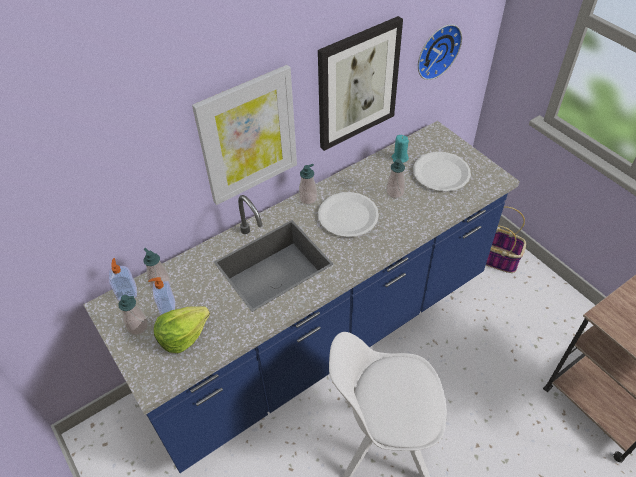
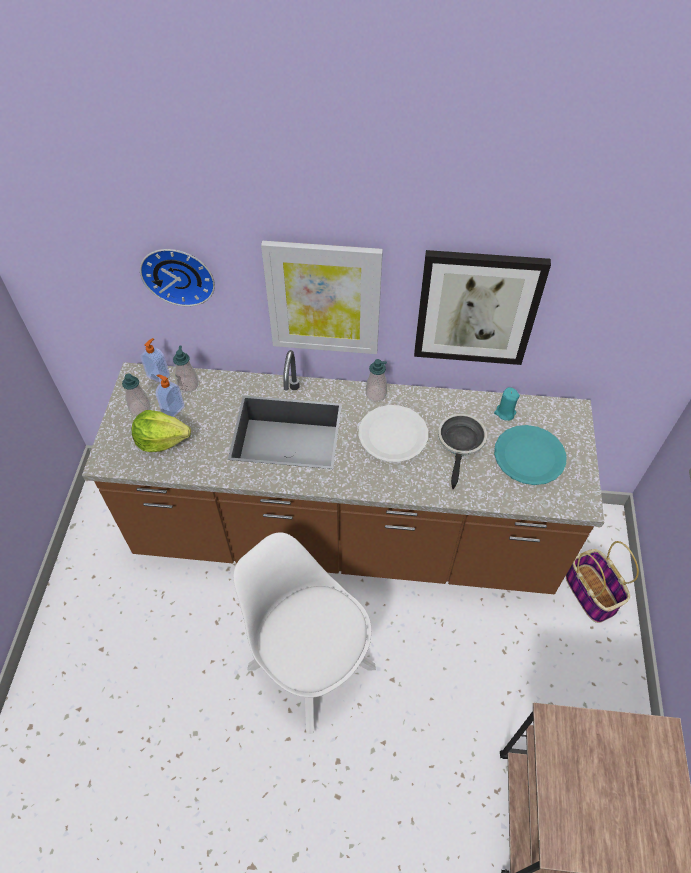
camera: 40 degrees right, 5 degrees up
blue counter [83,121,520,473] -> brown counter [82,350,604,594]
soap dispenser [386,159,405,199] -> frying pan [438,414,487,489]
white plate [413,152,471,192] -> turquoise plate [494,425,566,485]
wall clock [418,24,462,80] -> wall clock moved to [140,249,215,307]

